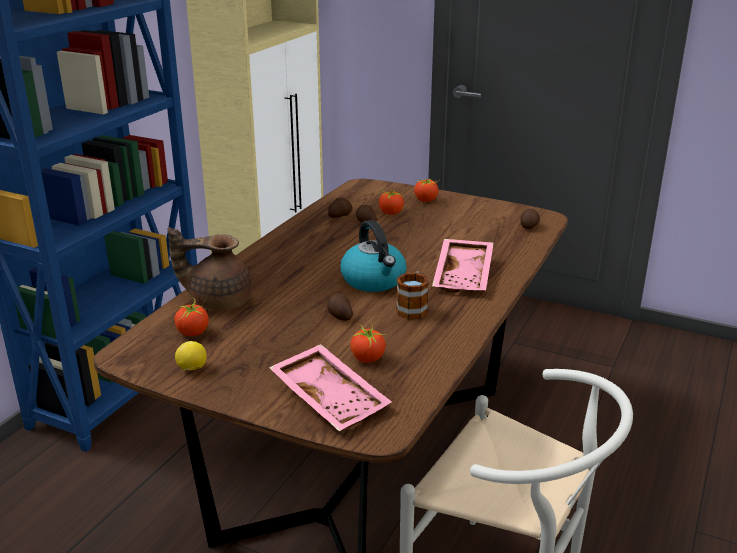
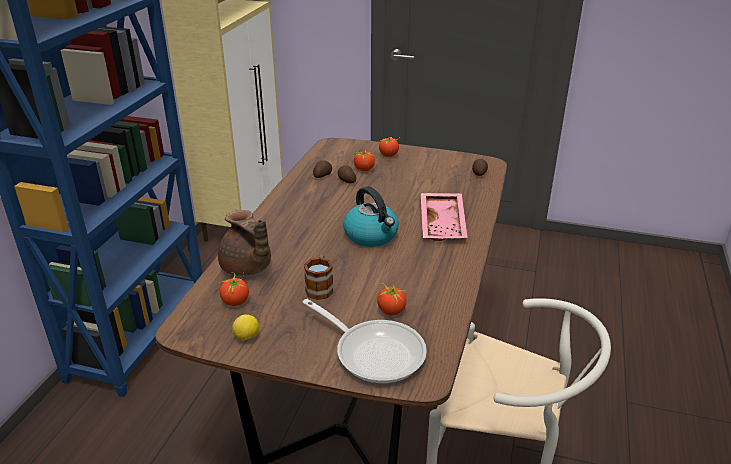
camera: 10 degrees left, 5 degrees up
brown teapot [168,227,252,311] -> brown teapot turned 120 degrees counterclockwise [218,210,271,276]
pink tray [269,344,392,431] -> frying pan [303,299,427,384]
potato [327,293,353,321] -> none
mug [396,271,429,320] -> mug moved to [304,254,333,300]

